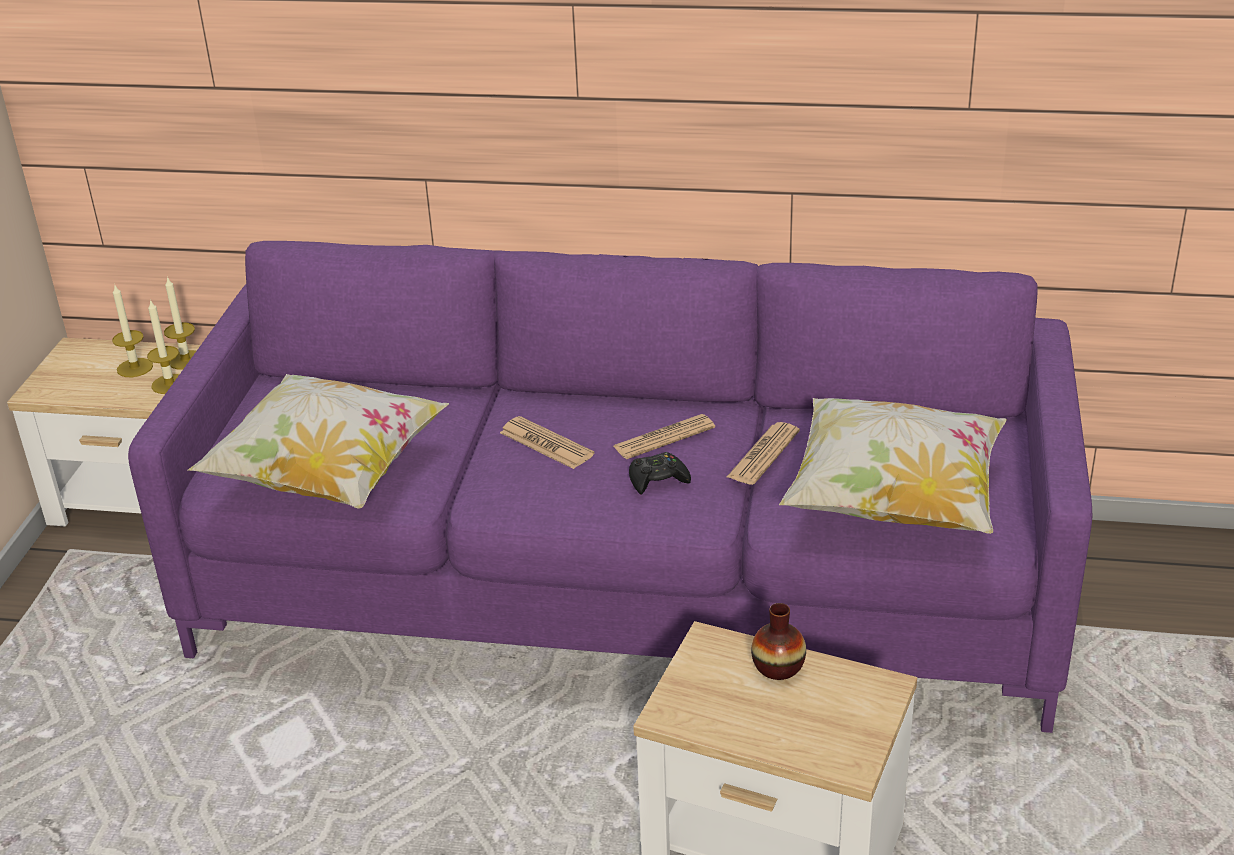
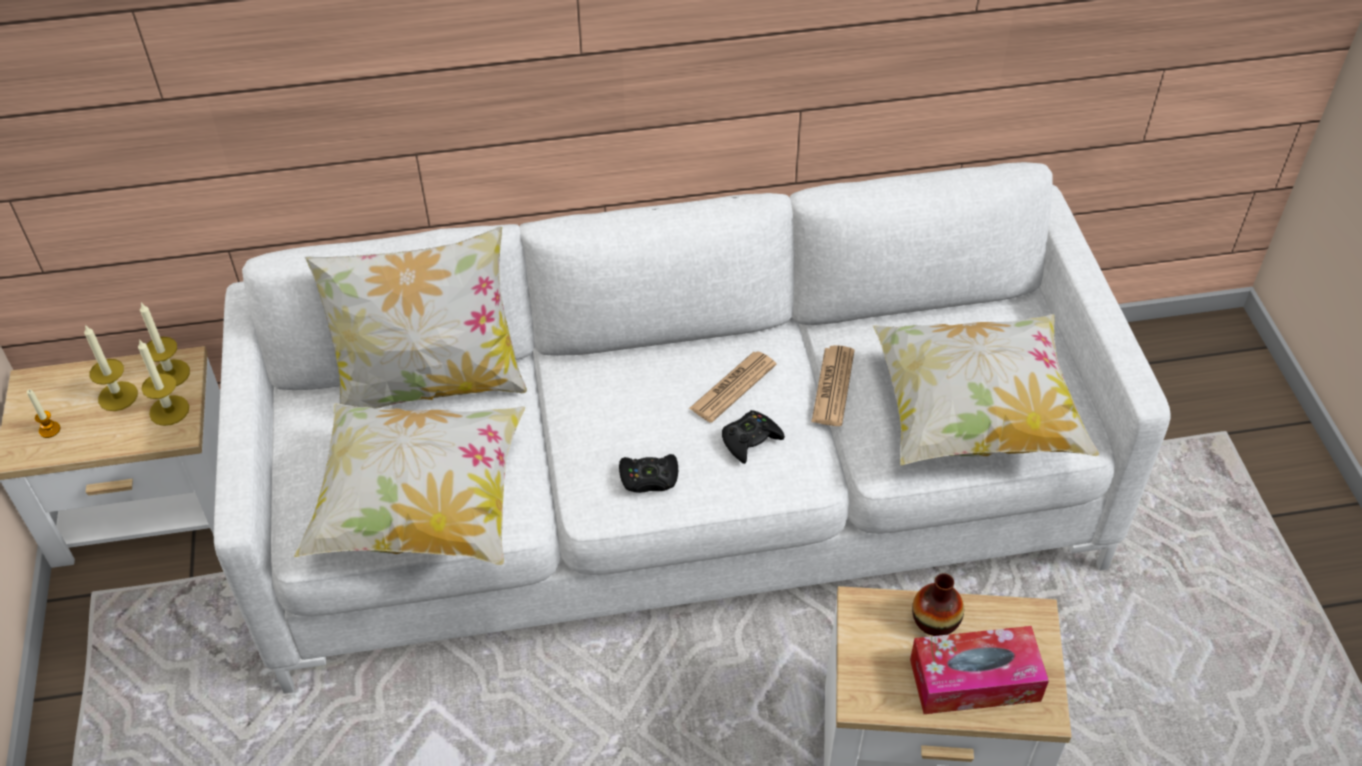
camera: 20 degrees left, 15 degrees up
purple sofa [128,241,1092,733] -> white sofa [214,162,1171,694]
newspaper [500,416,594,469] -> none
none -> candle [27,390,60,438]
none -> pillow [305,226,527,409]
none -> black game controller [619,454,678,493]
none -> tissue box [910,626,1049,714]

